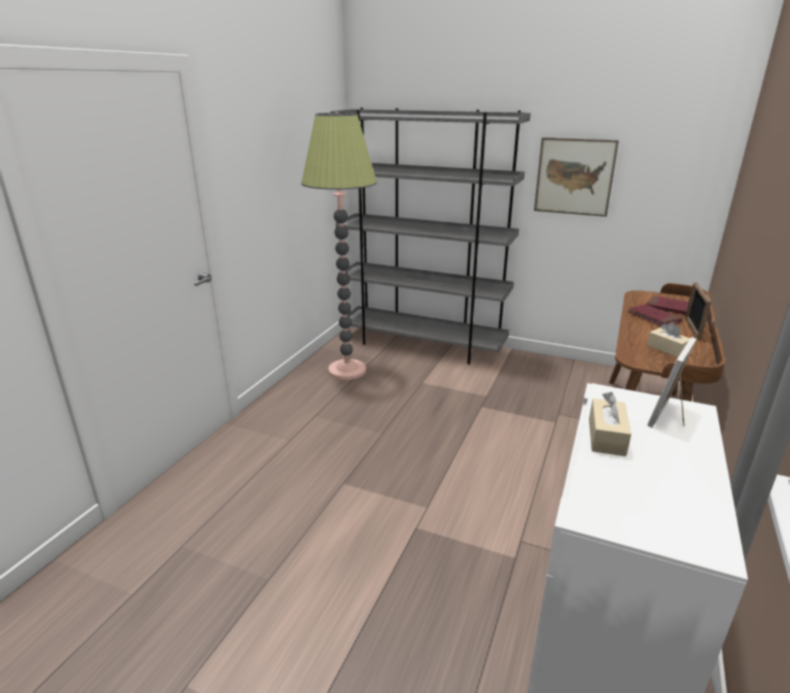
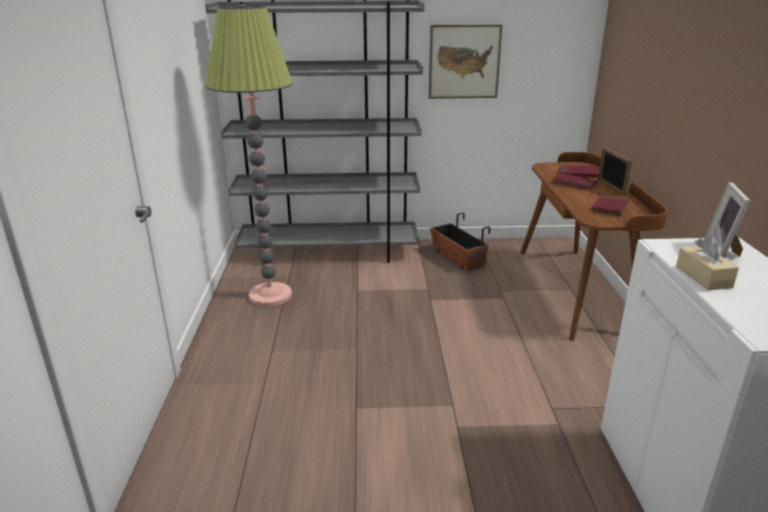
camera: 25 degrees left, 0 degrees up
beige tissue box [647,322,690,357] -> red book [592,195,629,215]
none -> planter [430,213,490,271]

